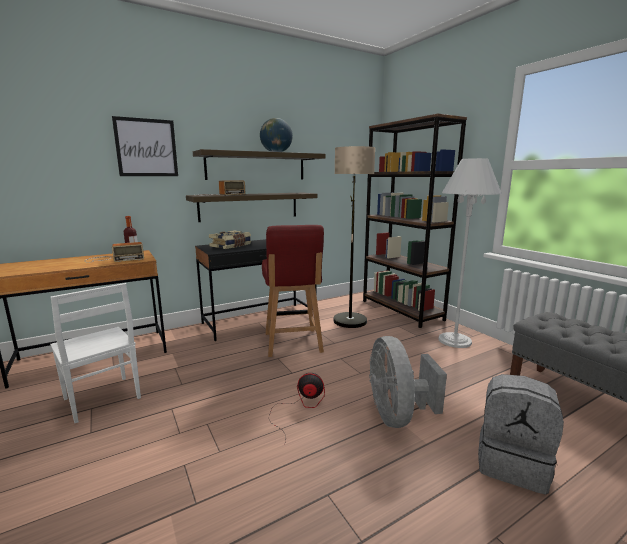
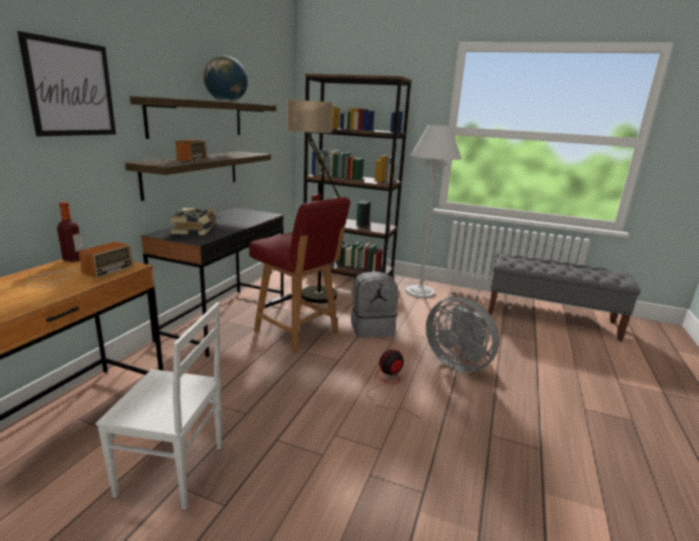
camera: 40 degrees left, 5 degrees up
grey backpack [478,374,564,495] -> grey backpack moved to [351,271,398,338]

